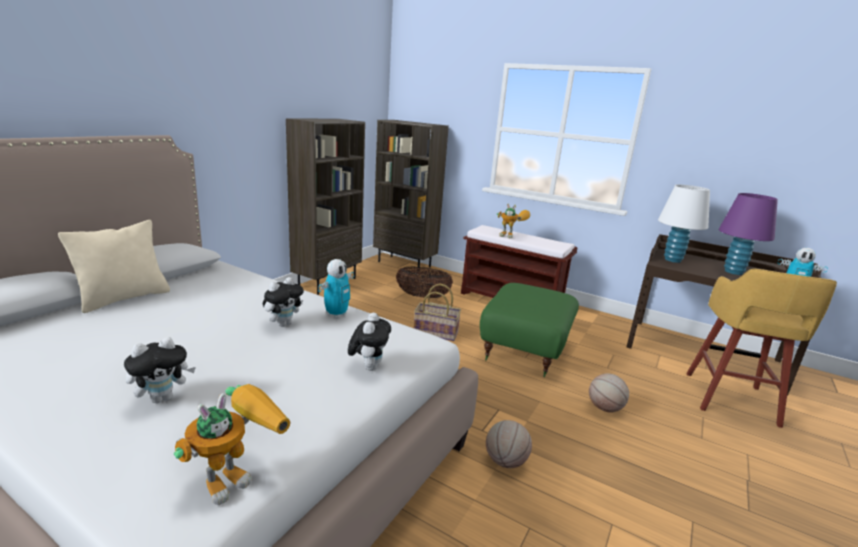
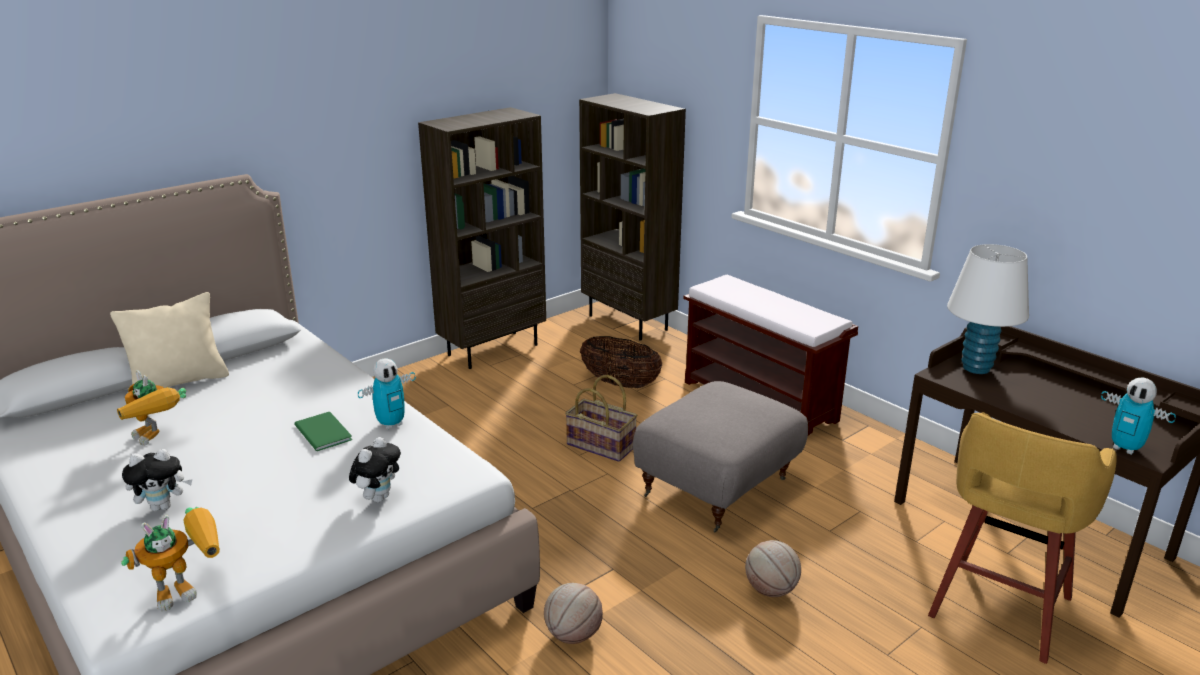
camera: 20 degrees right, 5 degrees up
plush toy [263,277,304,327] -> green book [294,412,352,451]
green ottoman [480,283,579,377] -> grey ottoman [633,381,808,533]
toy robot [497,204,530,239] -> toy robot moved to [117,370,186,446]
purple table lamp [718,193,778,275] -> none

